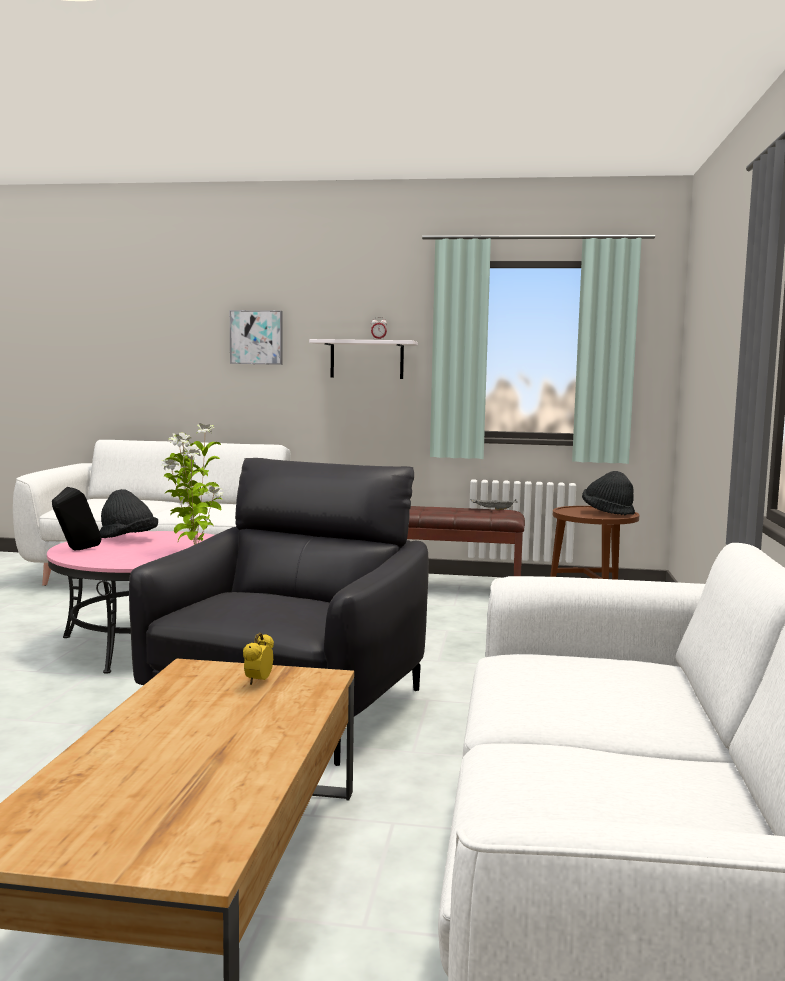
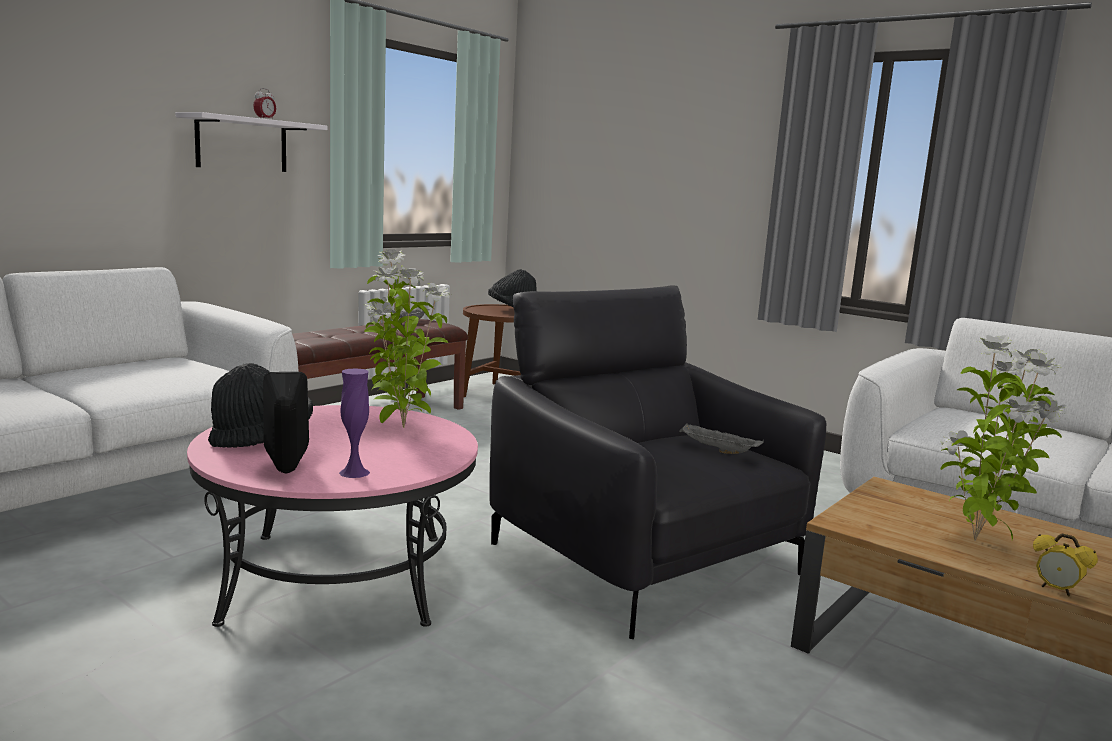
camera: 60 degrees left, 5 degrees up
picture [230,310,282,365] -> none
alarm clock [243,633,274,685] -> alarm clock moved to [1033,533,1098,596]
none -> purple vase [339,368,370,478]
none -> grey tray [679,424,764,454]
none -> potted plant [940,335,1067,541]

